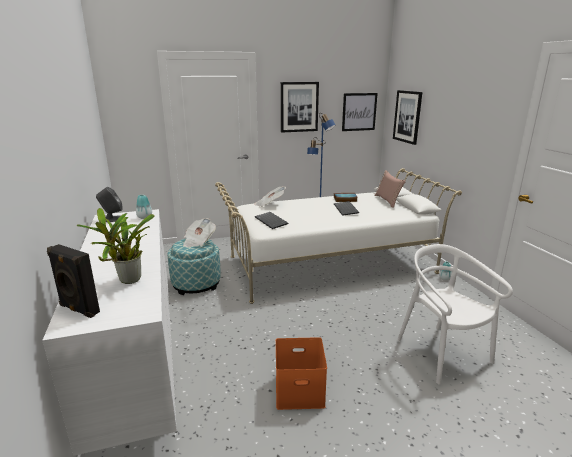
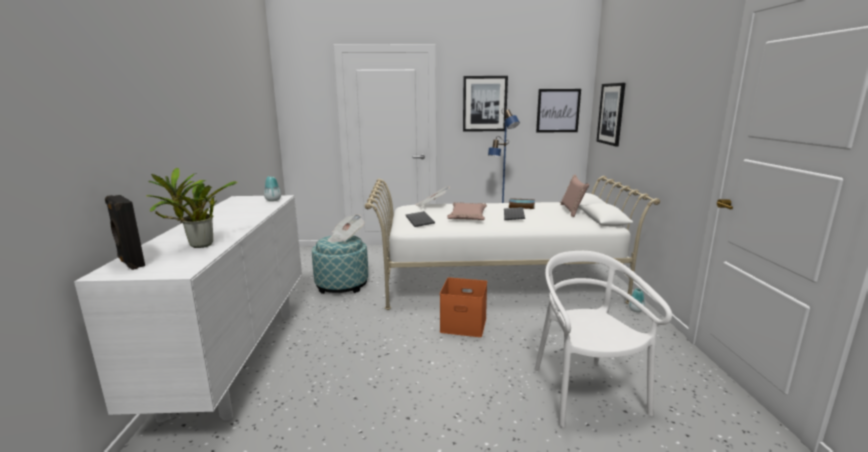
camera: 15 degrees right, 5 degrees down
grey speaker [96,187,123,222] -> none
orange storage box [276,337,327,410] -> orange storage box moved to [440,277,487,337]
none -> beige pillow [447,201,487,220]

